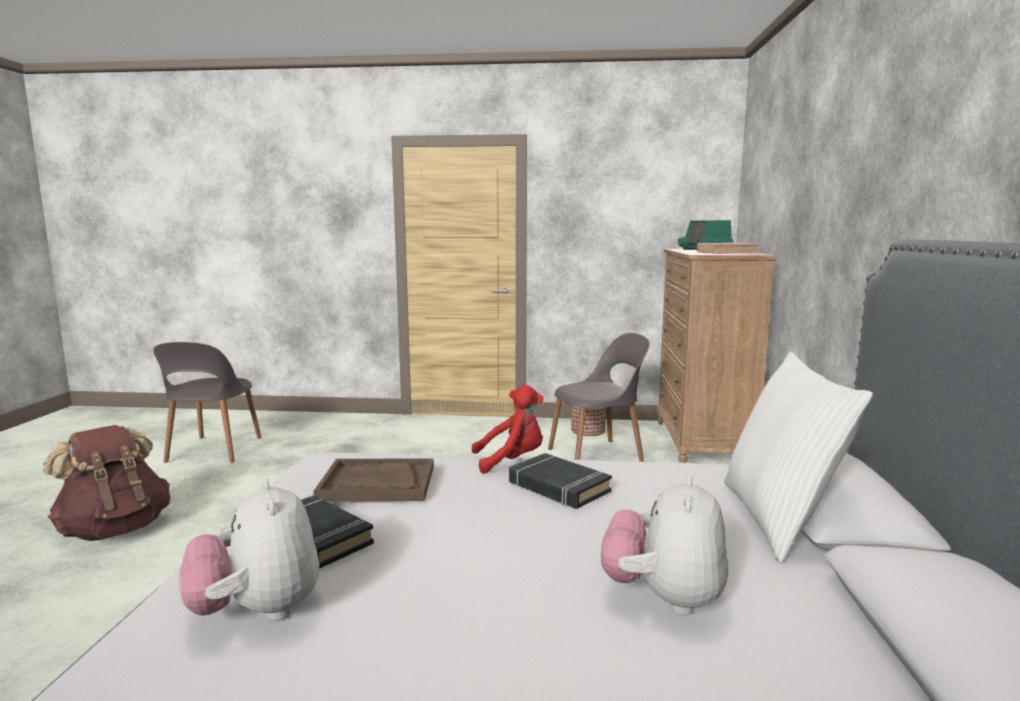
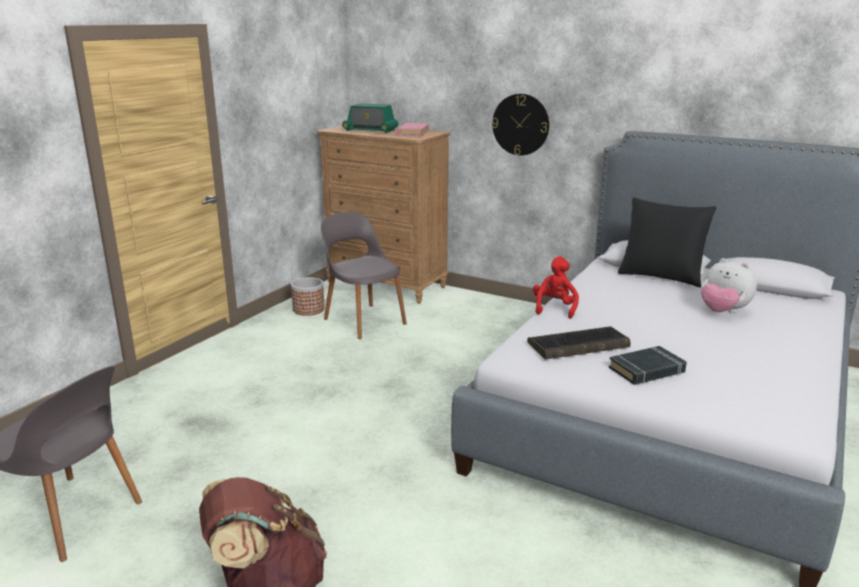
camera: 65 degrees left, 10 degrees up
plush toy [179,479,319,621] -> none
brown tray [313,458,434,502] -> keyboard [527,327,630,359]
black book [509,453,612,509] -> none
grey chair [548,333,650,462] -> grey chair turned 45 degrees counterclockwise [321,212,407,339]
white pillow [724,352,873,563] -> black pillow [618,198,717,287]
none -> wall clock [492,94,549,156]

